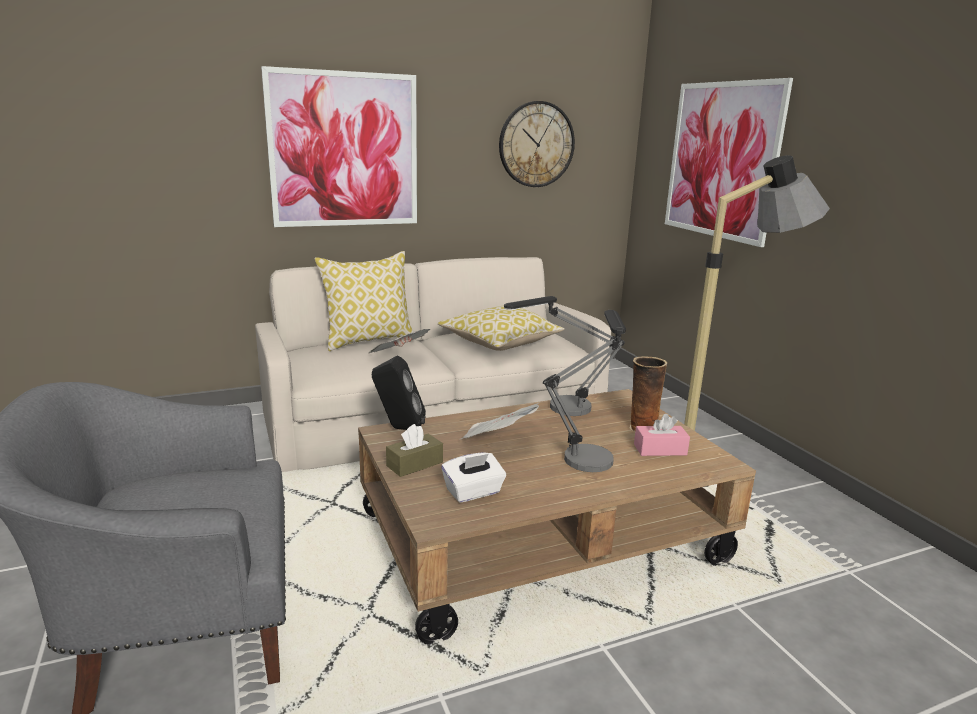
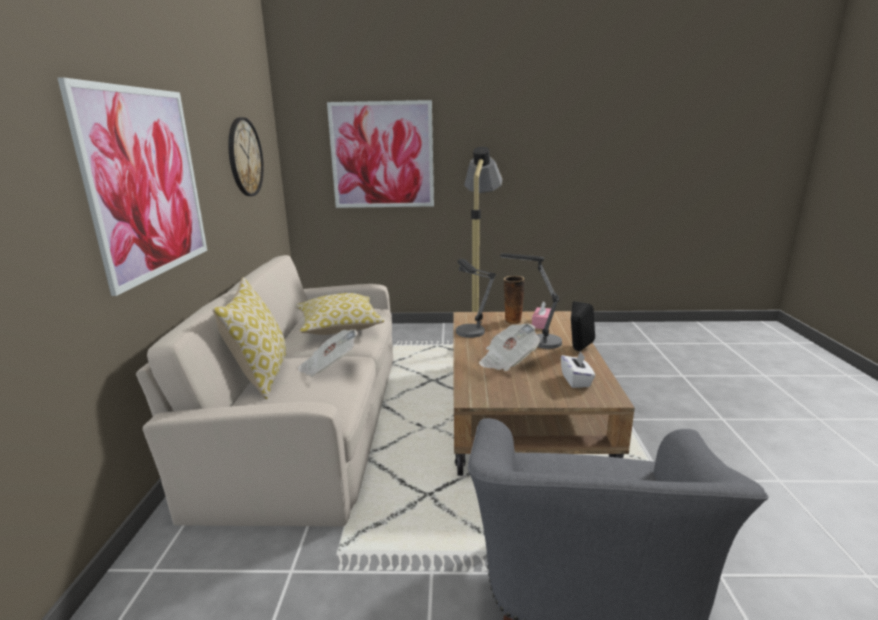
camera: 65 degrees left, 0 degrees up
black speaker [372,356,426,430] -> black speaker moved to [571,301,595,351]
brown tissue box [386,424,443,477] -> none

